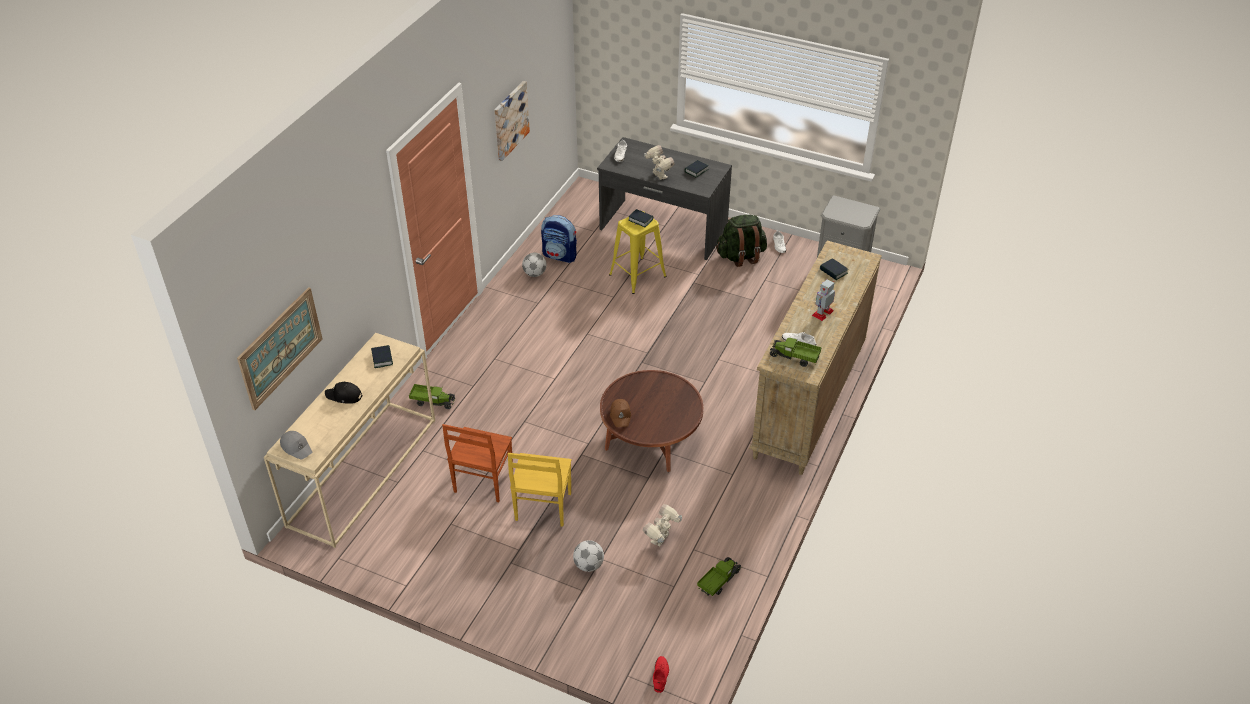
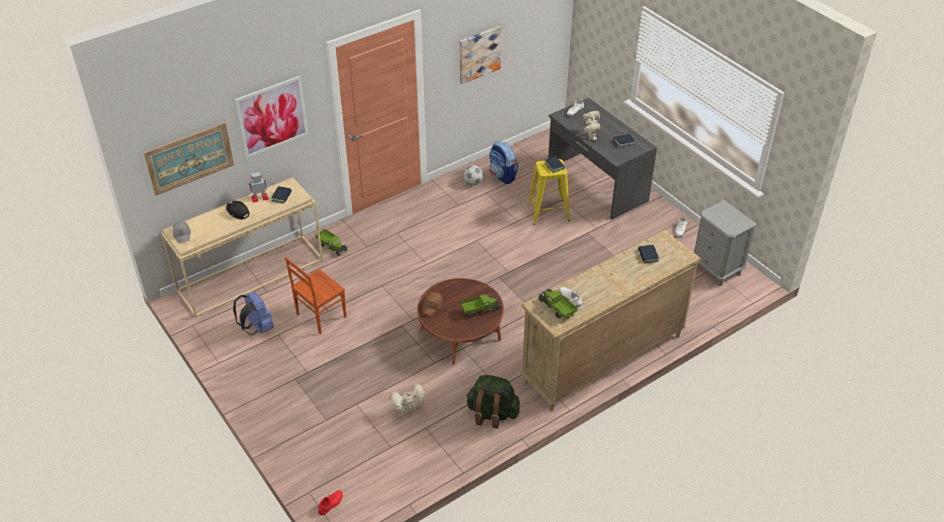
camera: 30 degrees right, 0 degrees up
yellow chair [508,453,571,527] -> none
football [573,540,604,572] -> none
toy truck [697,557,741,596] -> toy truck moved to [460,295,501,317]
green backpack [716,215,767,267] -> green backpack moved to [466,375,520,429]
toy robot [812,279,835,321] -> toy robot moved to [249,172,269,203]
none -> blue backpack [233,292,274,335]
none -> picture [235,76,308,159]

